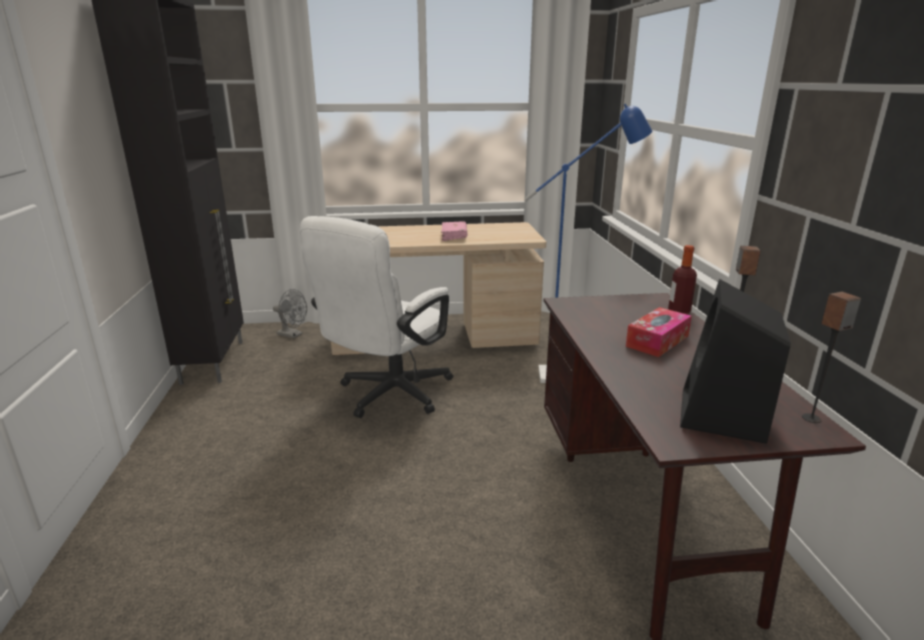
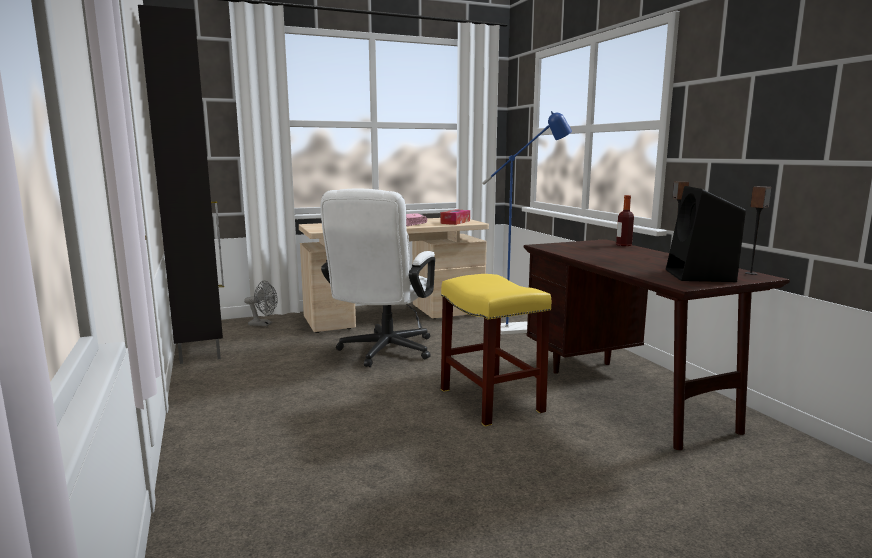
camera: 15 degrees left, 10 degrees down
tissue box [626,307,692,357] -> tissue box moved to [440,209,470,225]
none -> yellow stool [441,274,551,427]

